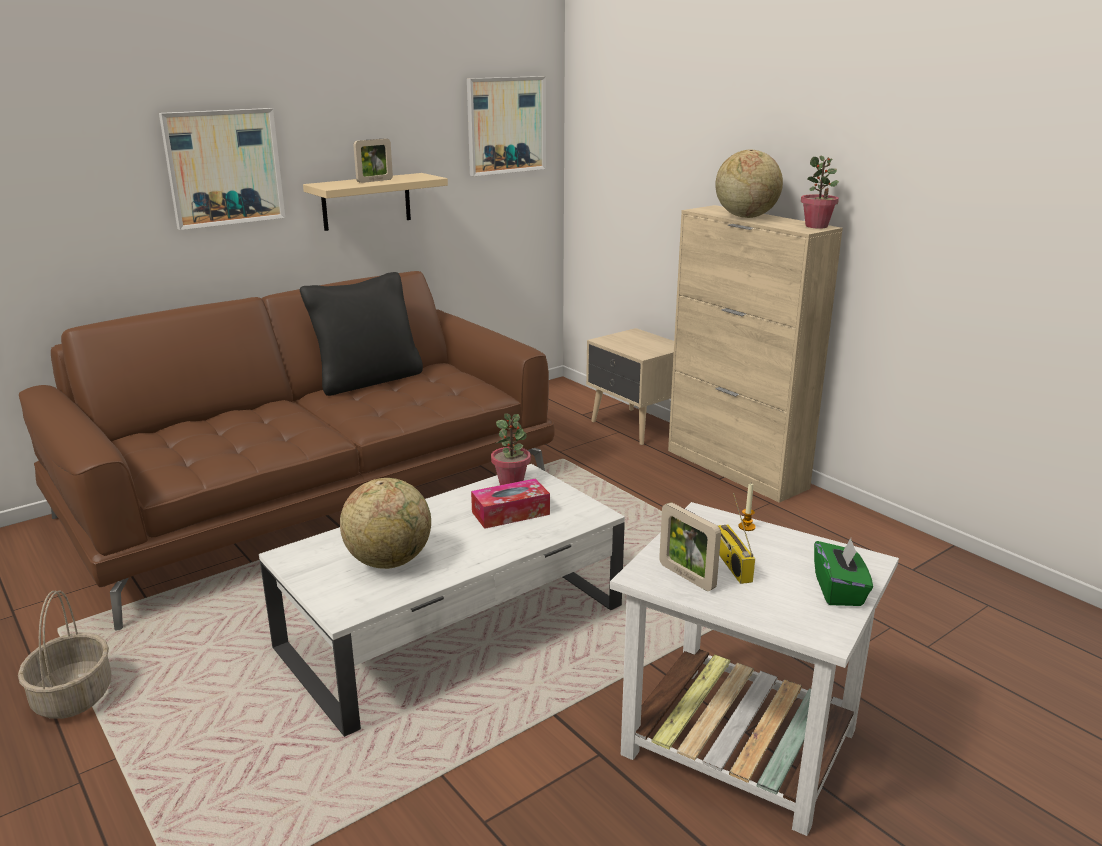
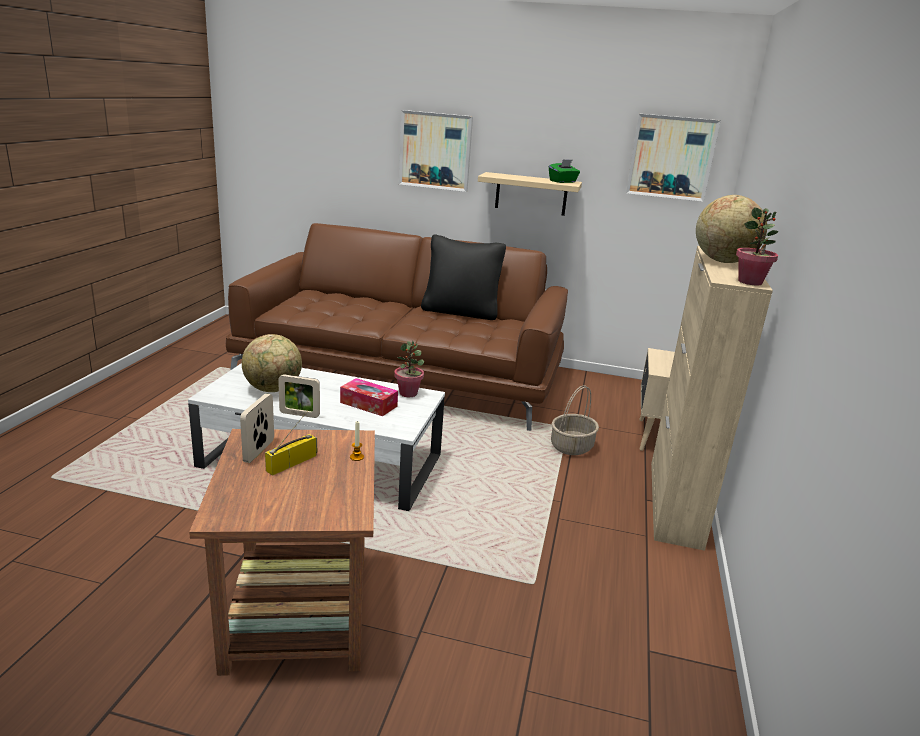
camera: 50 degrees right, 0 degrees up
basket [18,590,112,719] -> basket moved to [551,385,599,455]
picture frame [353,138,393,183] -> picture frame moved to [278,374,320,418]
white side table [610,502,899,836] -> brown side table [189,429,375,676]
green tissue box [814,538,873,606] -> green tissue box moved to [549,159,580,183]

